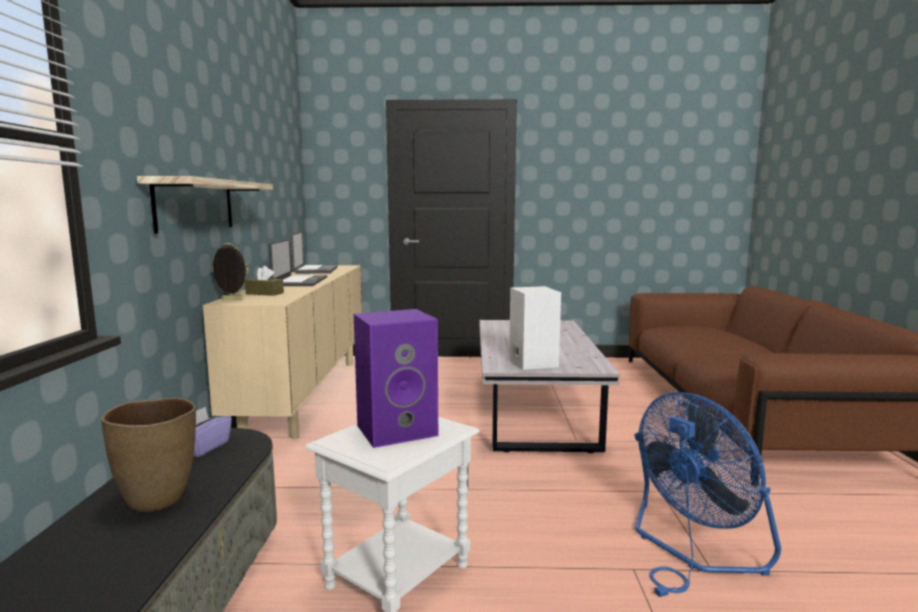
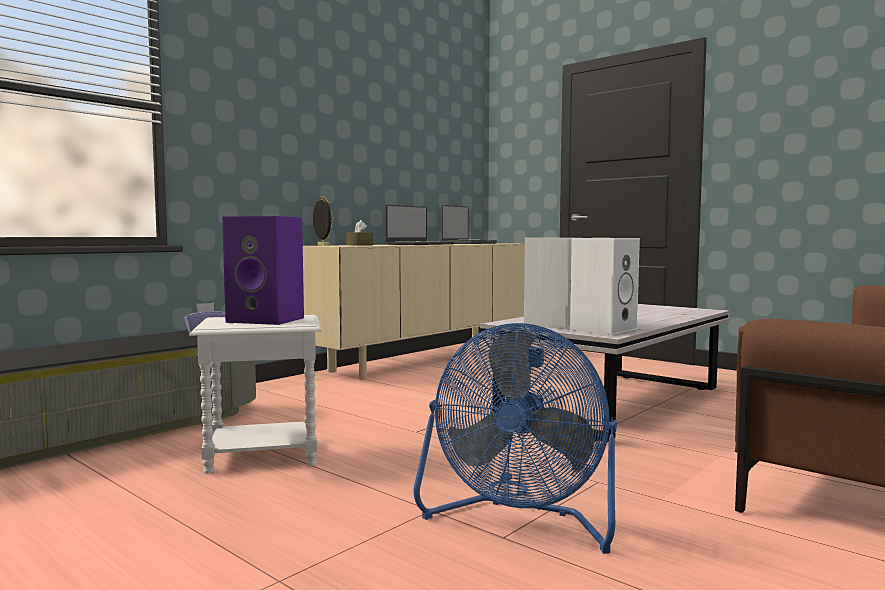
camera: 40 degrees right, 5 degrees down
brown vase [101,398,196,512] -> none
shelf [137,176,273,234] -> none
blue fan [634,392,781,597] -> blue fan turned 105 degrees clockwise [414,323,617,554]
none -> white speaker [570,238,640,335]

